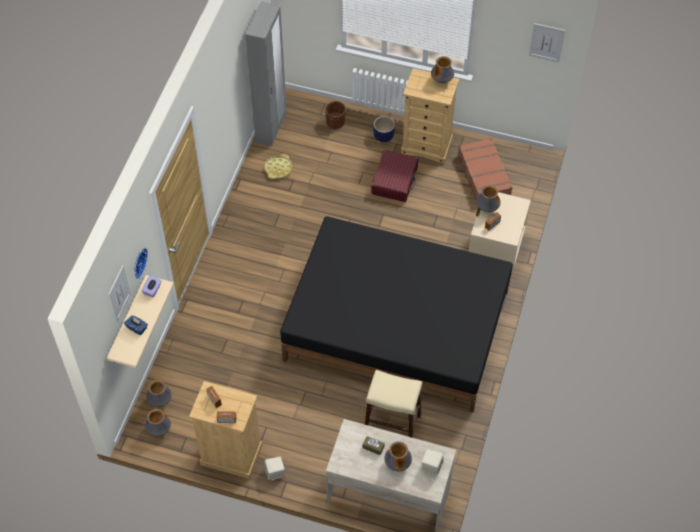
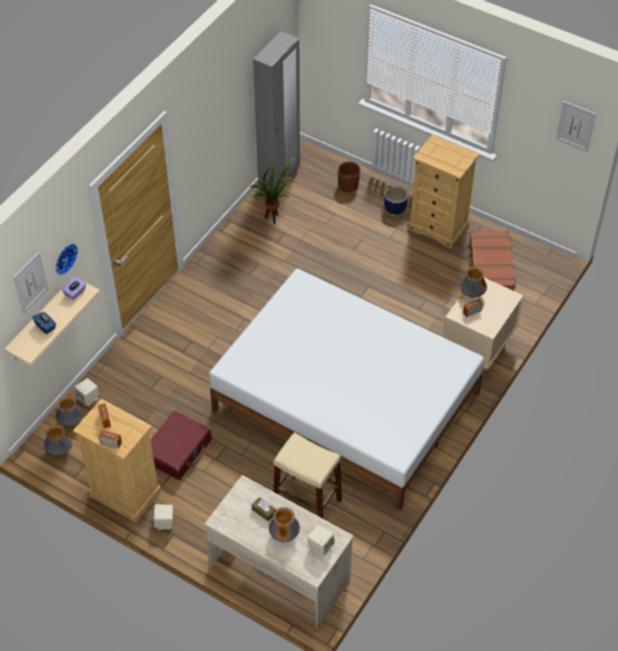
camera: 15 degrees right, 5 degrees down
yellow tray [264,154,293,179] -> potted plant [250,156,296,225]
black bed [280,216,513,413] -> white bed [209,269,484,510]
red suitcase [371,150,418,202] -> red suitcase moved to [151,410,211,480]
vase [431,56,454,84] -> none
none -> beige speaker [75,378,99,406]

